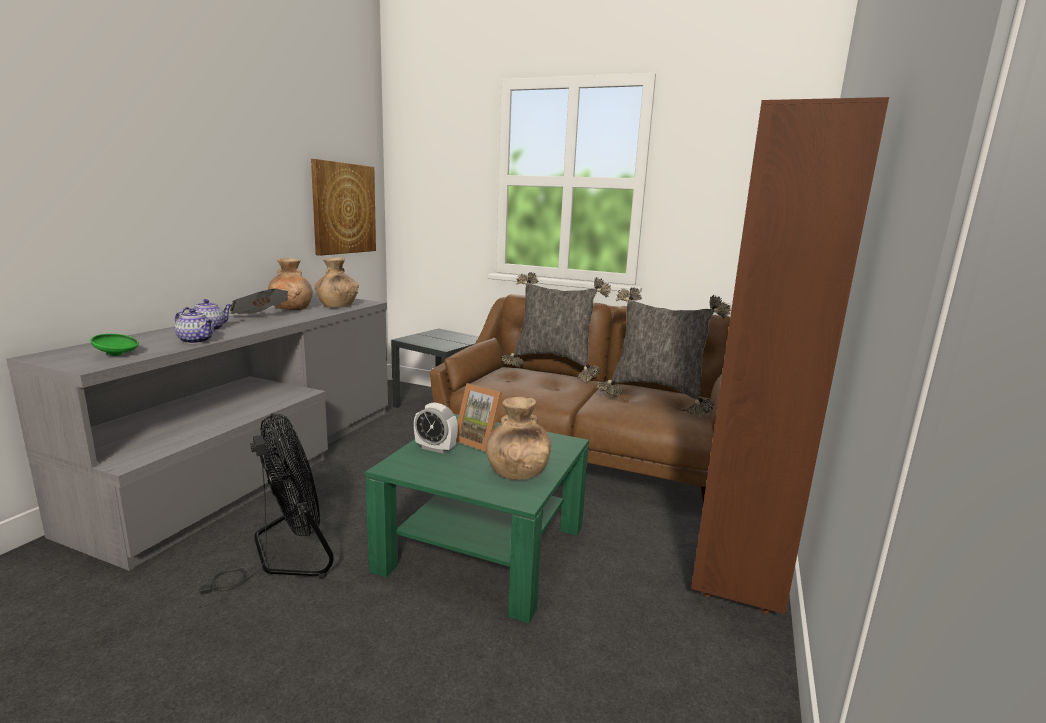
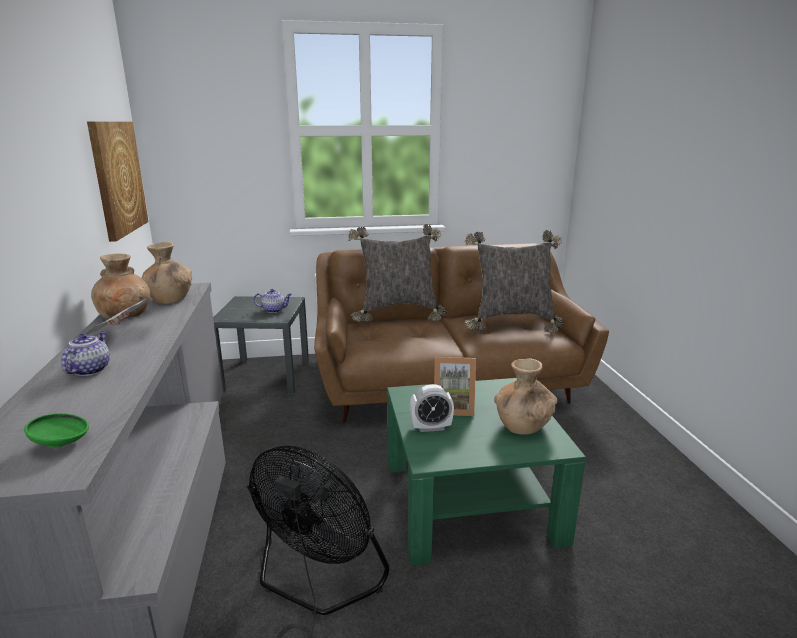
camera: 30 degrees left, 5 degrees up
teapot [175,309,214,344] -> teapot moved to [254,289,292,313]
brown bookcase [691,97,889,614] -> none

